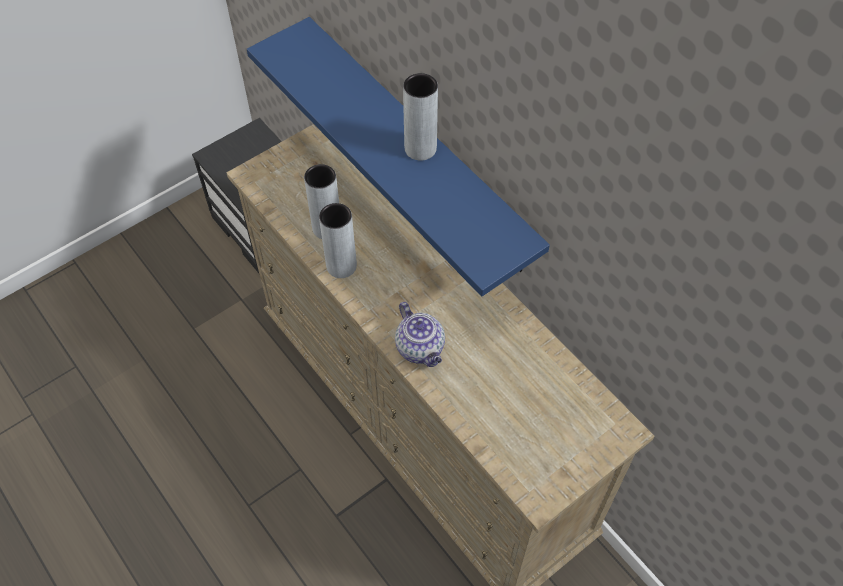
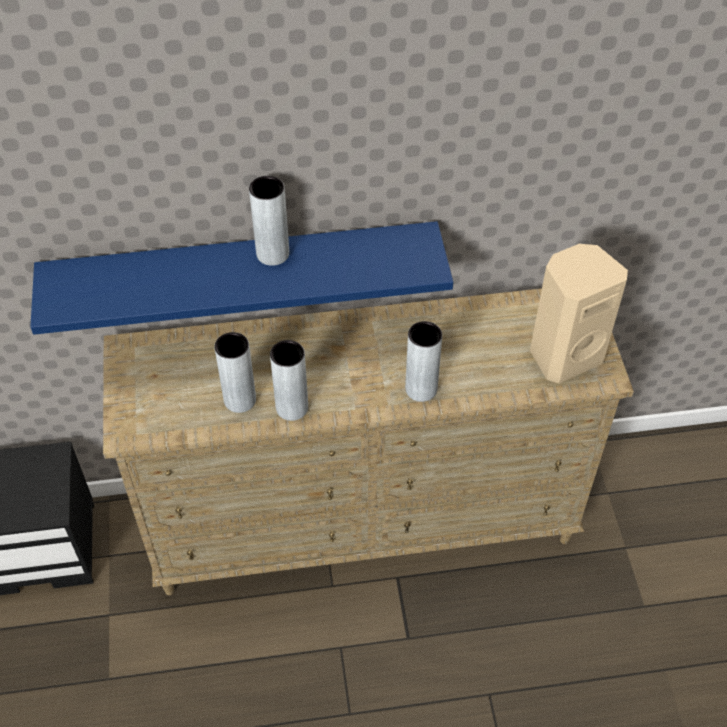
camera: 60 degrees left, 5 degrees down
teapot [395,302,445,367] -> grey vase [405,321,442,402]
none -> beige speaker [530,244,628,383]

